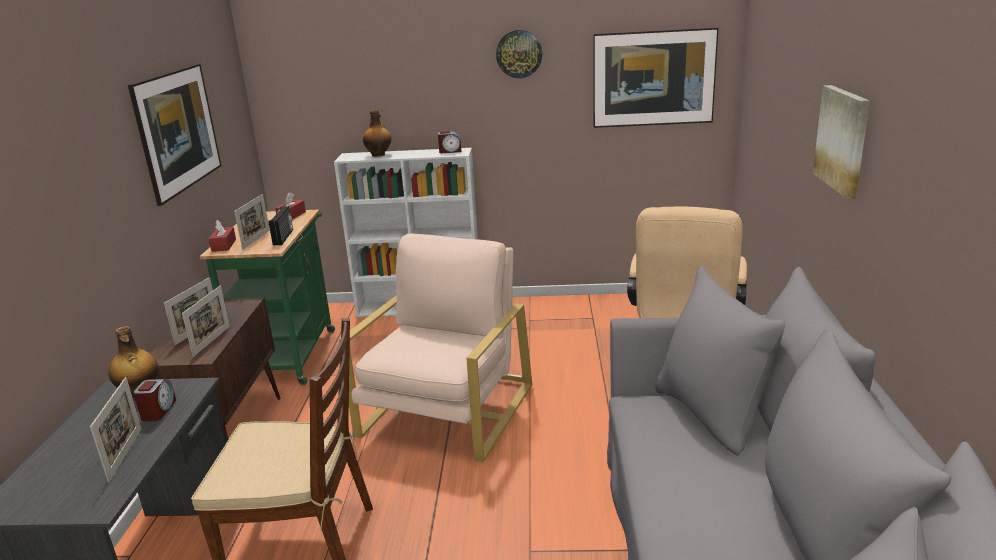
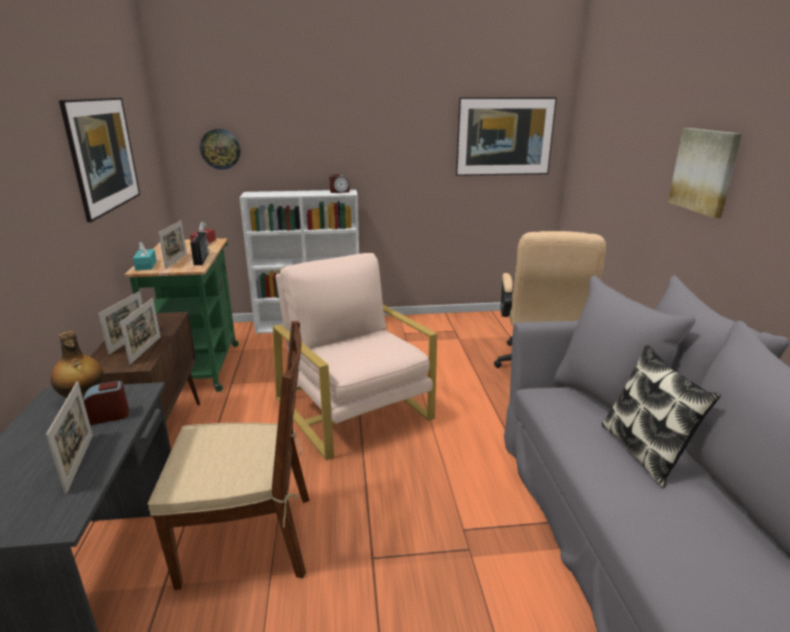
camera: 10 degrees left, 0 degrees up
alarm clock [133,379,176,421] -> alarm clock turned 105 degrees counterclockwise [83,381,129,425]
red tissue box [209,220,236,252] -> turquoise tissue box [133,242,157,271]
beige armchair [339,233,533,462] -> beige armchair turned 45 degrees counterclockwise [273,253,437,460]
bottle [363,110,391,157] -> none
wall clock [496,30,542,78] -> wall clock moved to [200,129,240,170]
none -> pillow [602,344,721,488]

